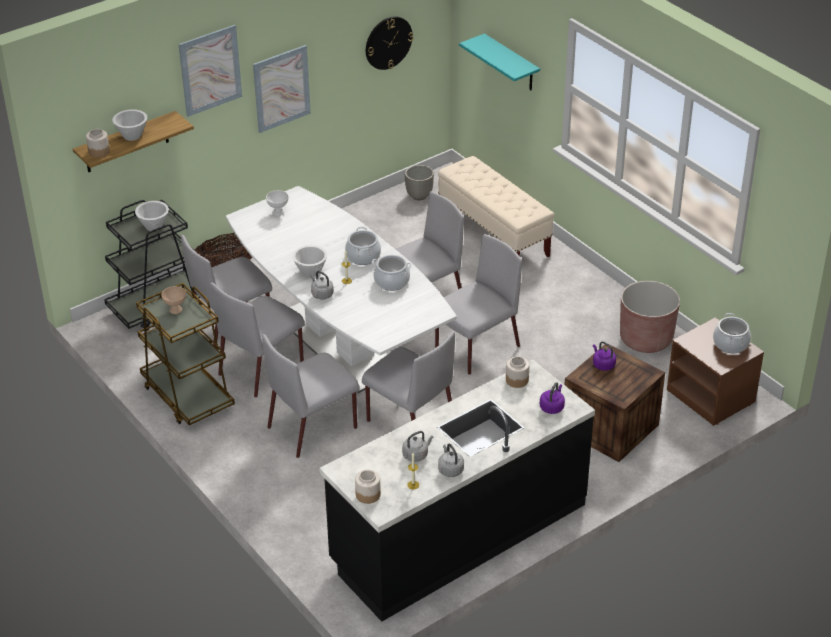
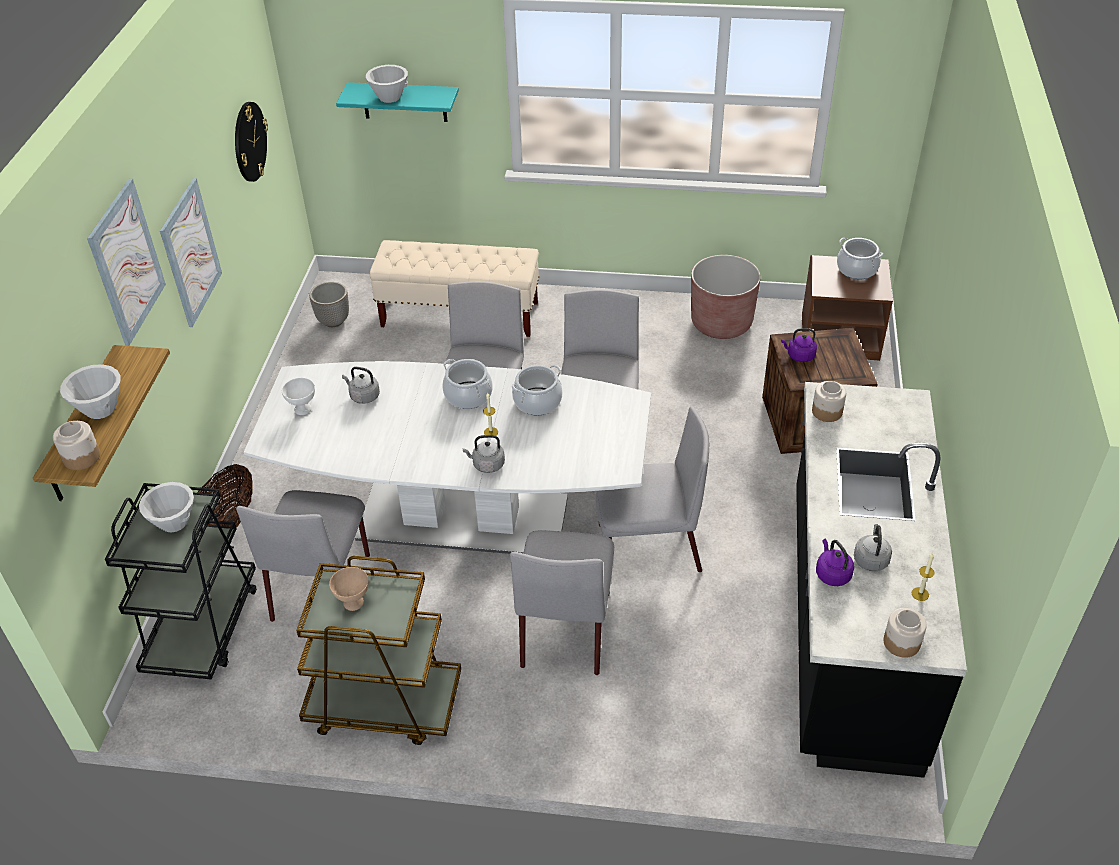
camera: 45 degrees left, 5 degrees up
grey chair [210,282,305,397] -> none
white bowl [292,245,327,277] -> white bowl moved to [366,65,408,103]
grey kettle [438,444,464,477] -> grey kettle moved to [342,367,380,404]
purple kettle [540,382,565,414] -> purple kettle moved to [816,538,854,586]

